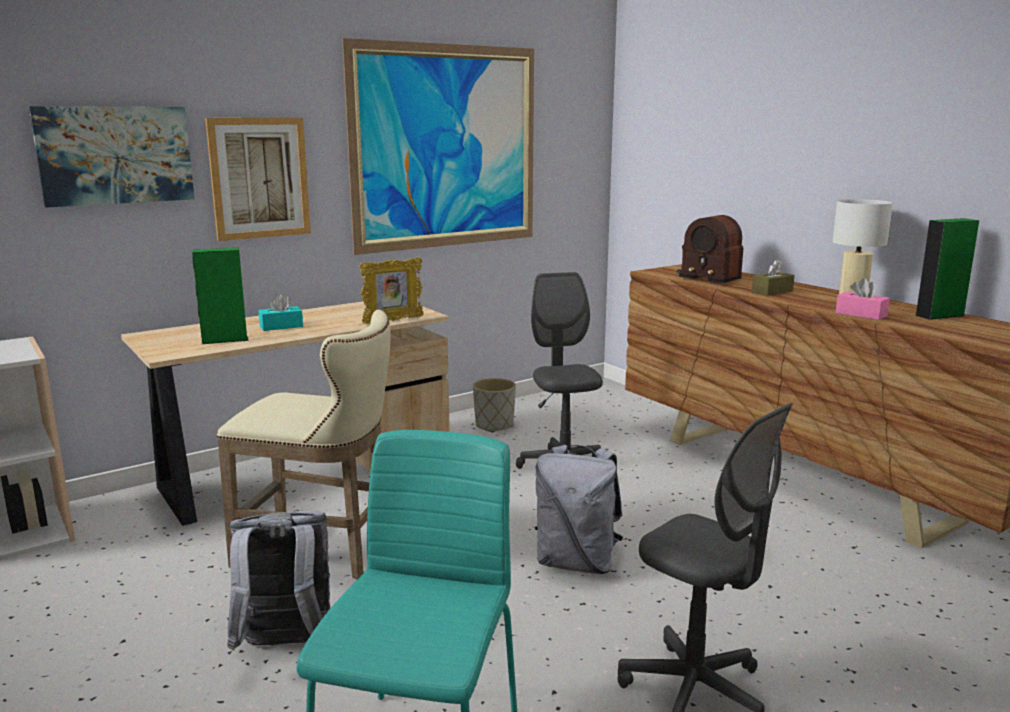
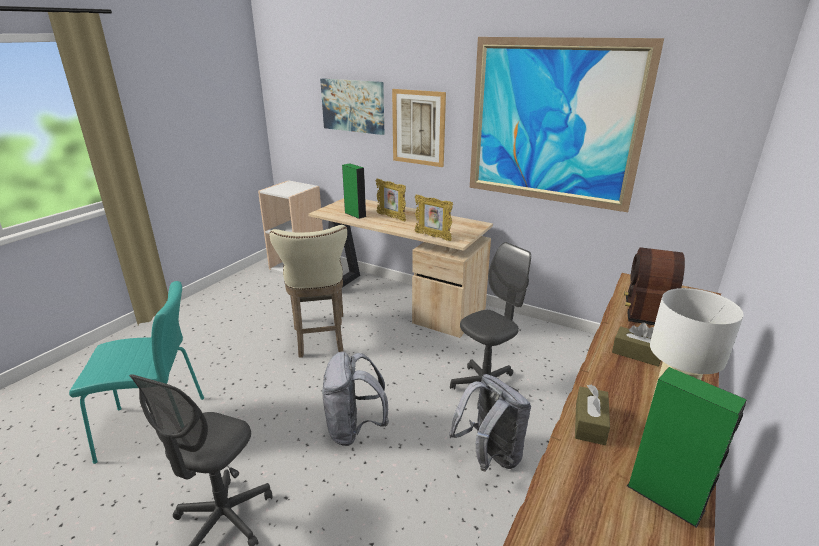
camera: 65 degrees right, 10 degrees up
grey backpack [227,511,330,651] -> grey backpack moved to [449,374,531,472]
turquoise tissue box [259,294,303,331] -> picture frame [376,179,406,221]
grey planter [473,378,516,433] -> none
pink tissue box [835,278,890,320] -> brown tissue box [575,385,610,445]

